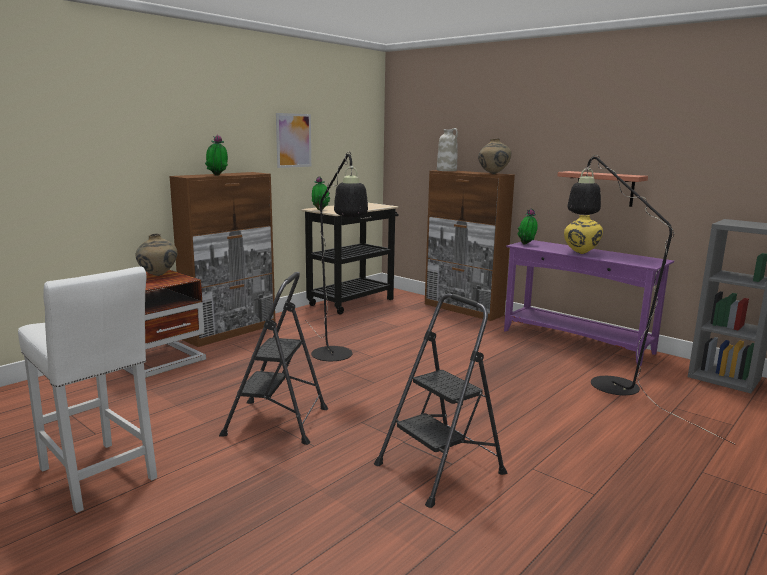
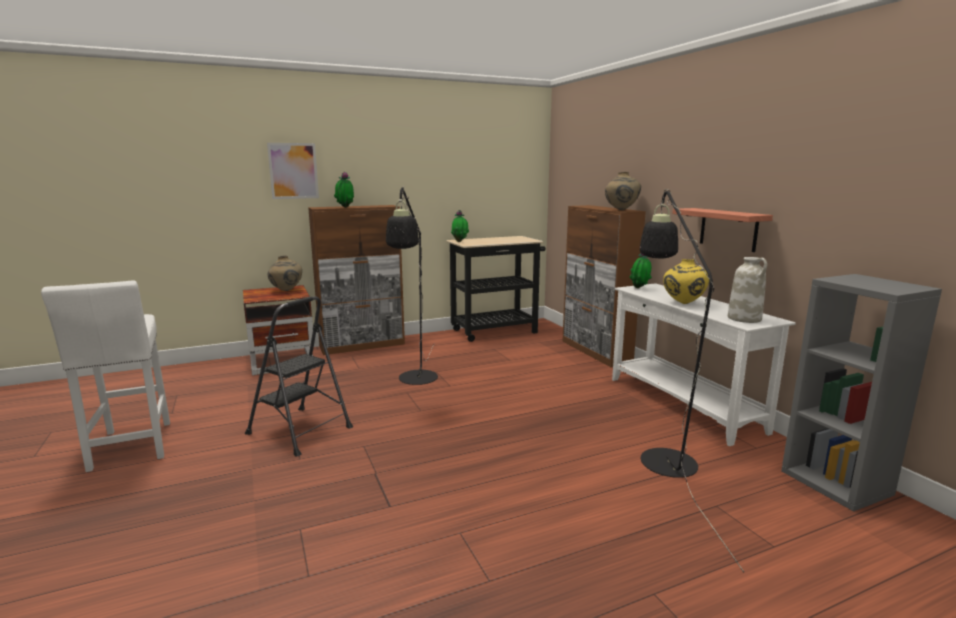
camera: 25 degrees right, 0 degrees up
picture [276,113,311,168] -> picture moved to [267,143,319,199]
black step ladder [374,294,508,508] -> none
white vase [437,128,458,171] -> white vase moved to [728,257,767,323]
purple console table [504,240,674,366] -> white console table [612,283,796,446]

